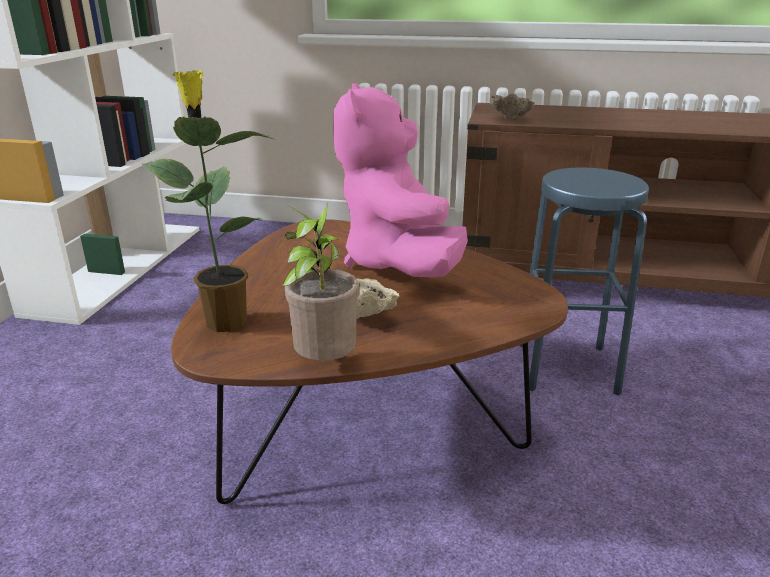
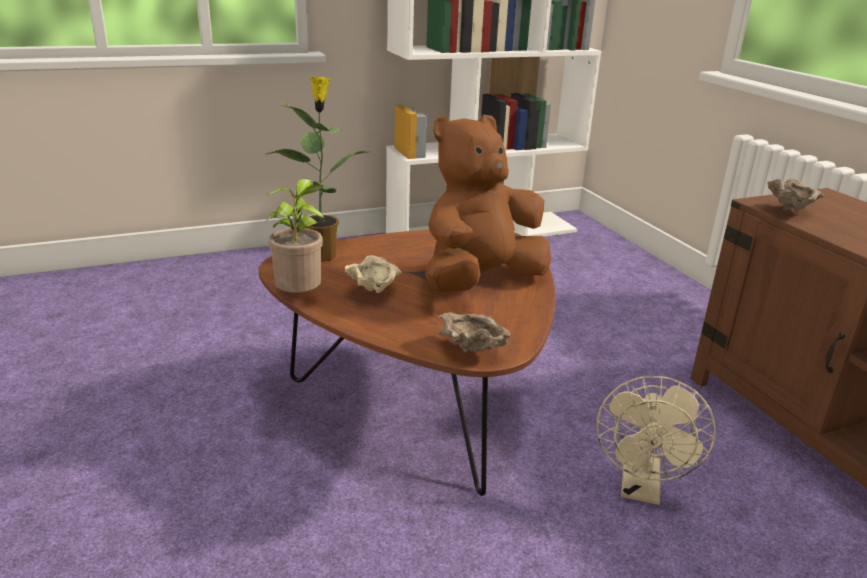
camera: 55 degrees right, 0 degrees up
pink plush toy [333,83,468,277] -> brown plush toy [425,114,551,293]
blue stool [519,167,649,396] -> beige fan [596,376,716,505]
none -> beige bowl [437,312,511,352]

